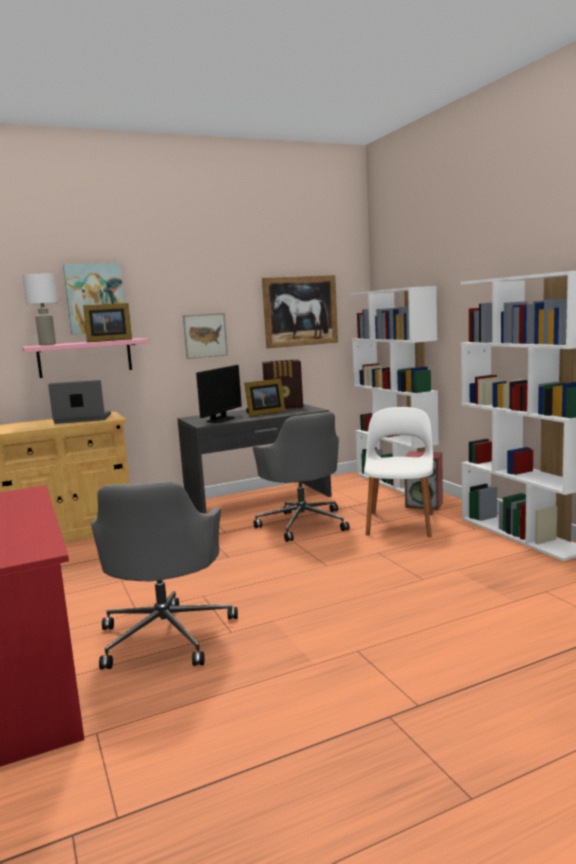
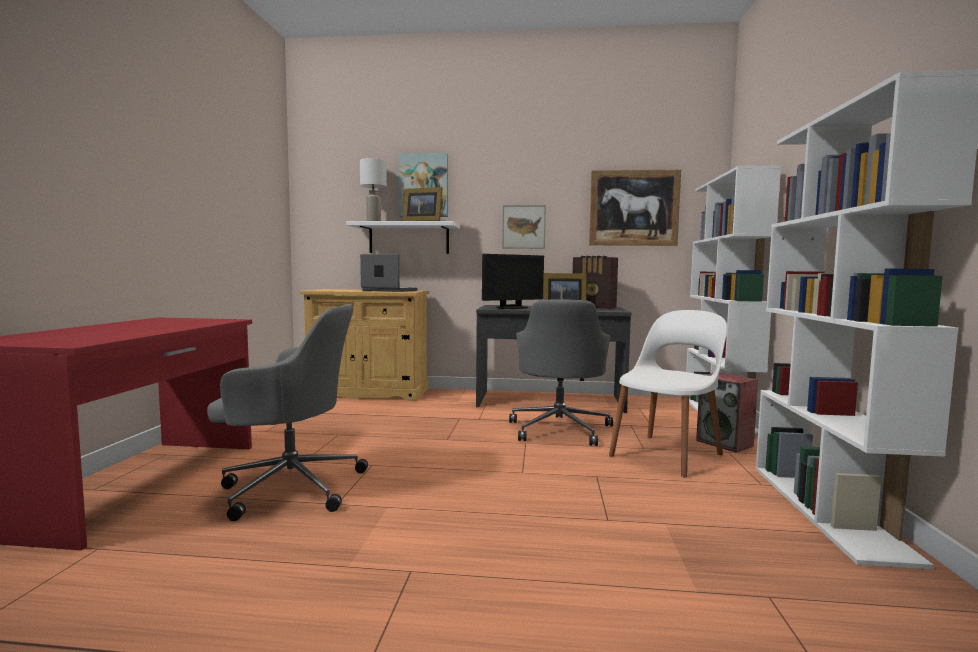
camera: 30 degrees right, 5 degrees down
pink shelf [22,338,149,378] -> white shelf [346,221,460,254]
grey office chair [91,481,238,669] -> grey office chair turned 120 degrees counterclockwise [207,304,368,521]

